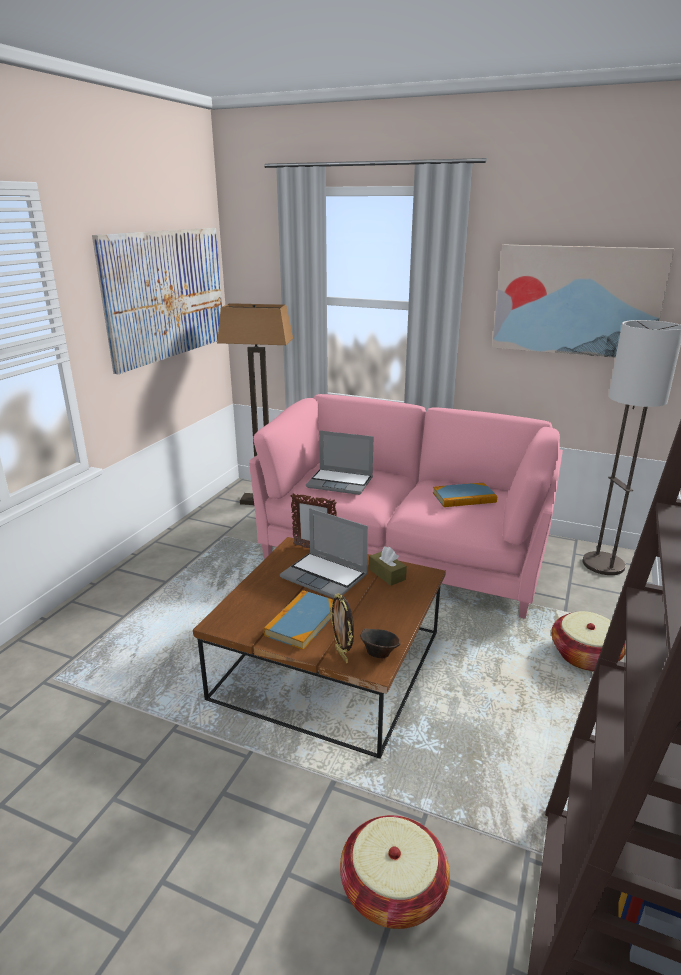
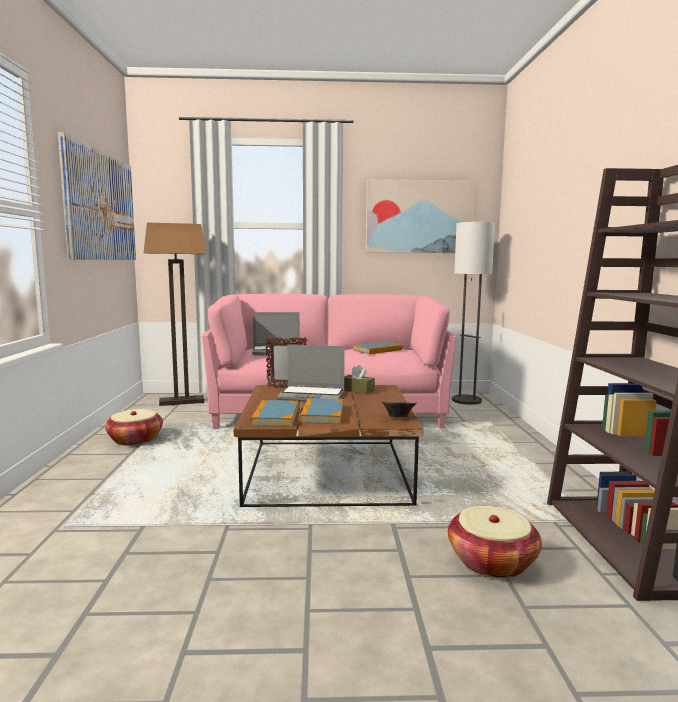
camera: 25 degrees left, 15 degrees down
picture frame [330,593,354,663] -> none
basket [551,611,626,671] -> basket moved to [105,409,163,446]
none -> book [251,400,298,427]

